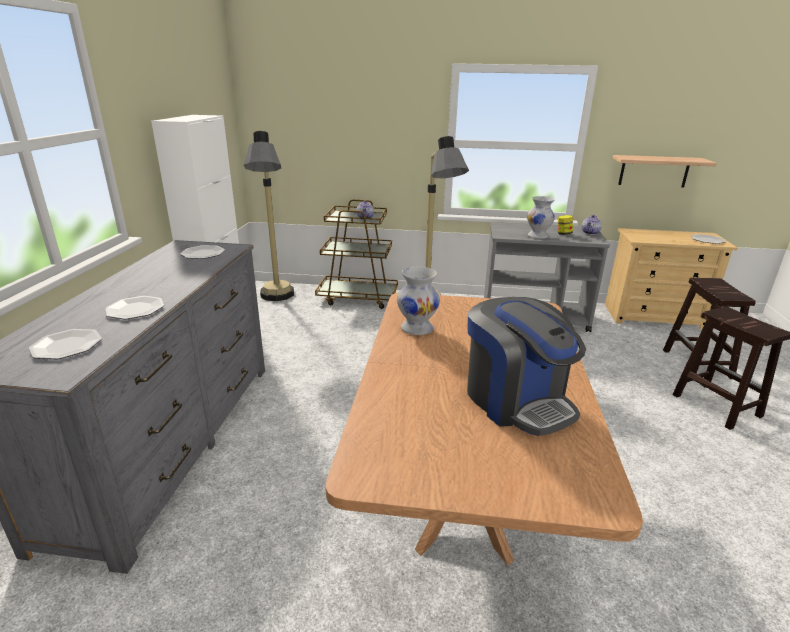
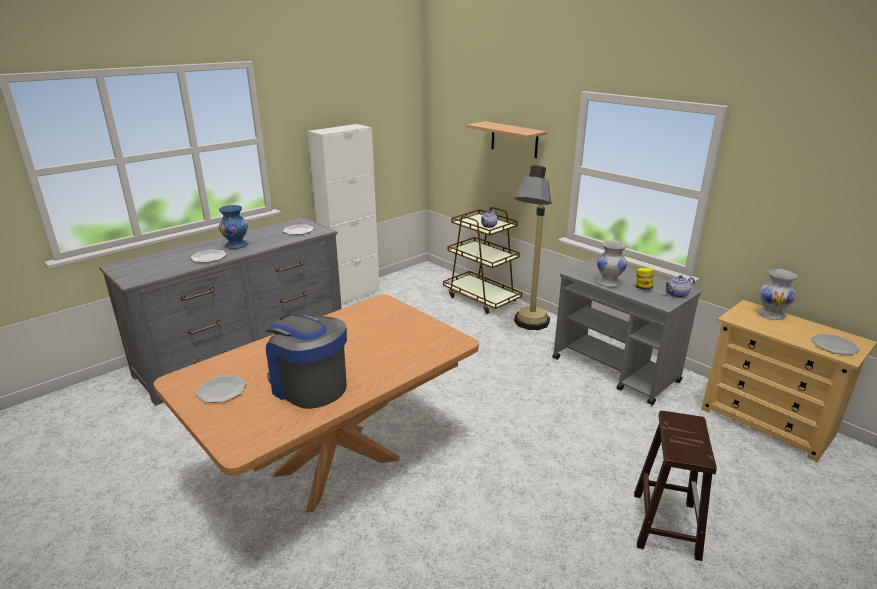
camera: 40 degrees right, 0 degrees up
plate [29,329,102,359] -> plate moved to [196,376,247,403]
floor lamp [244,131,294,301] -> none
white vase [397,267,440,335] -> white vase moved to [758,269,797,320]
coffee machine [467,297,586,436] -> coffee machine turned 120 degrees clockwise [265,314,347,409]
shelf [613,155,717,187] -> shelf moved to [466,121,547,158]
brown stool [663,278,756,379] -> none
none -> blue vase [219,205,248,249]

